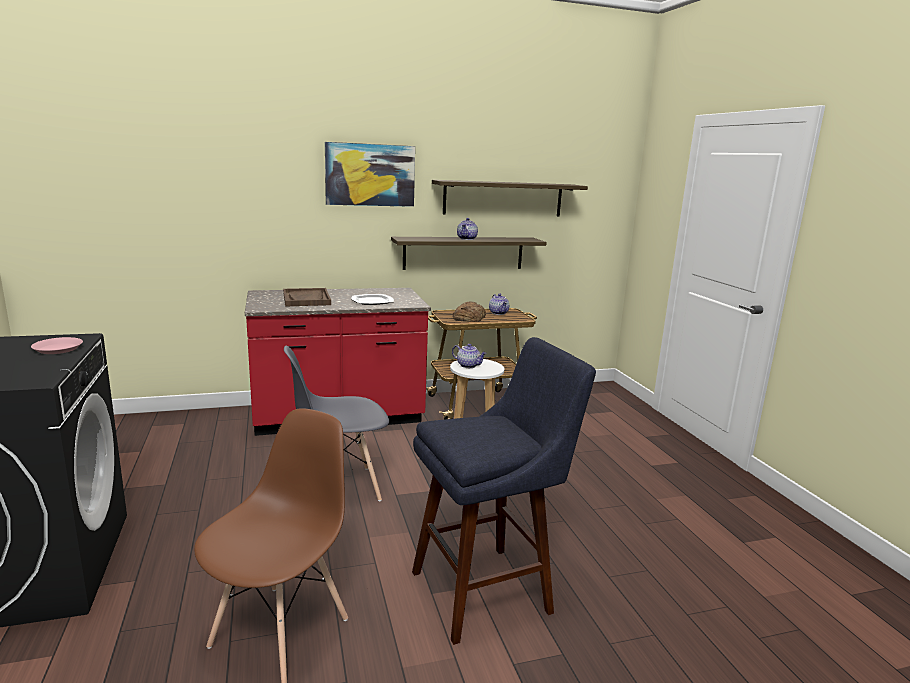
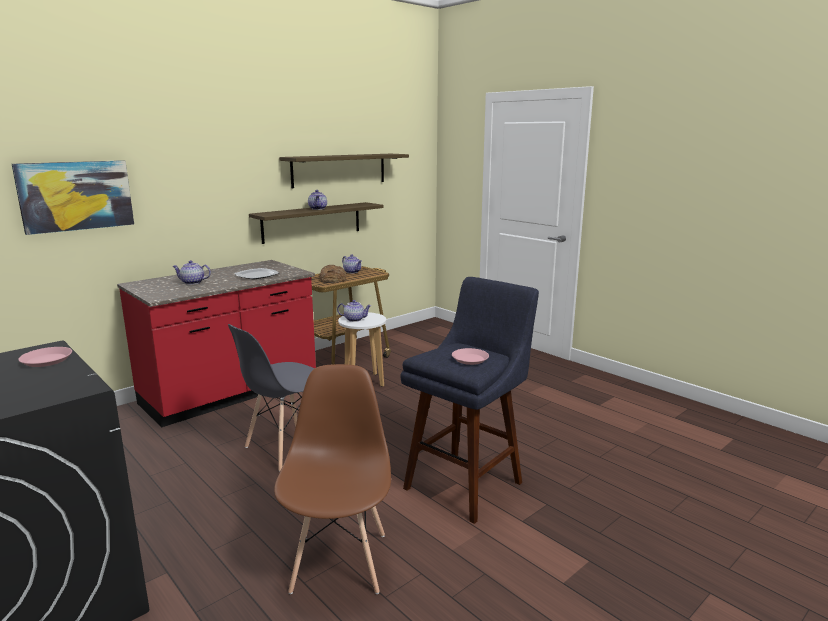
camera: 25 degrees left, 0 degrees up
brown tray [283,288,331,306] -> teapot [172,260,211,285]
picture [325,142,415,207] -> picture moved to [12,160,134,235]
none -> pink plate [452,348,489,365]

